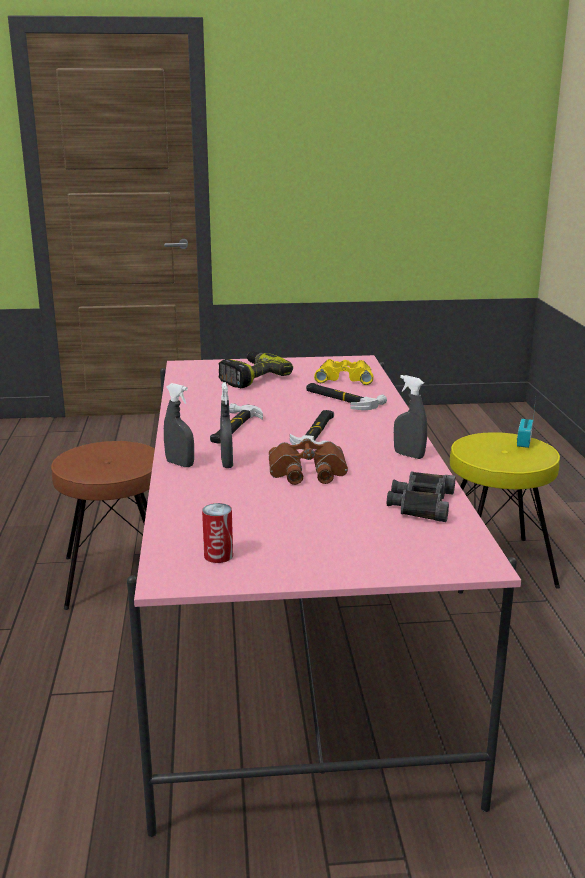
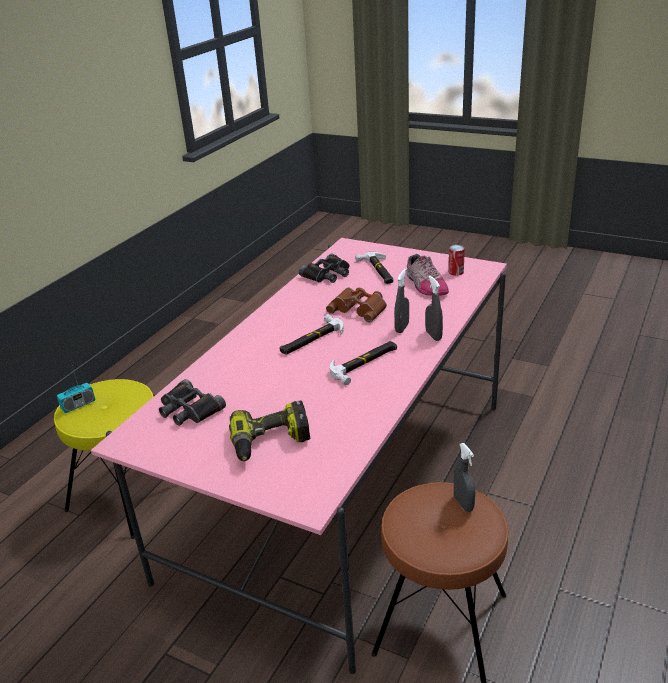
camera: 145 degrees left, 10 degrees up
hammer [306,383,387,410] -> hammer moved to [355,252,394,284]
yellow binoculars [314,359,374,385] -> black binoculars [159,379,226,426]
grey spray bottle [394,375,427,459] -> grey spray bottle moved to [454,443,476,512]
none -> shoe [406,254,449,296]

